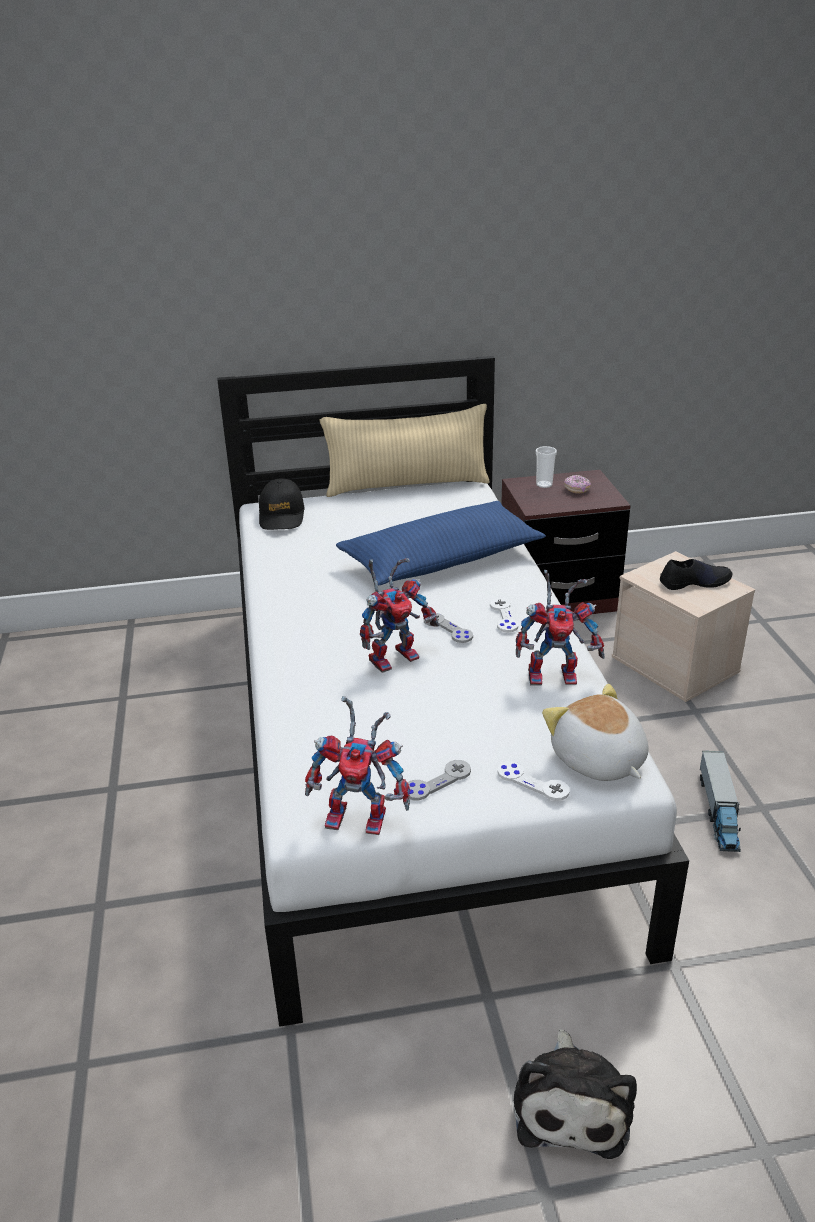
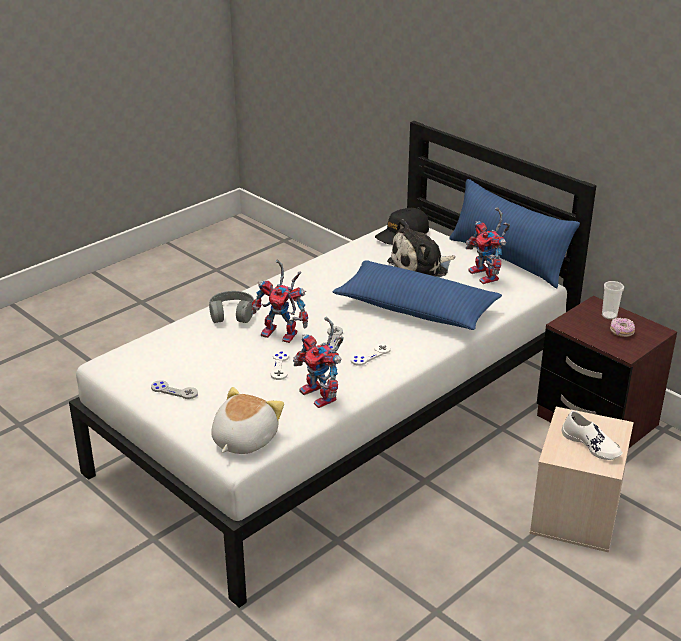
camera: 55 degrees right, 0 degrees up
toy robot [305,696,410,835] -> toy robot moved to [466,207,510,284]
beige pillow [320,404,490,497] -> blue pillow [449,179,580,288]
white game controller [497,761,570,801] -> white game controller moved to [271,351,289,380]
plush toy [514,1029,637,1159] -> plush toy moved to [387,219,455,277]
black shoe [660,559,732,590] -> white shoe [562,411,623,460]
toy truck [700,751,741,852] -> none
none -> grey headphones [209,291,254,323]

